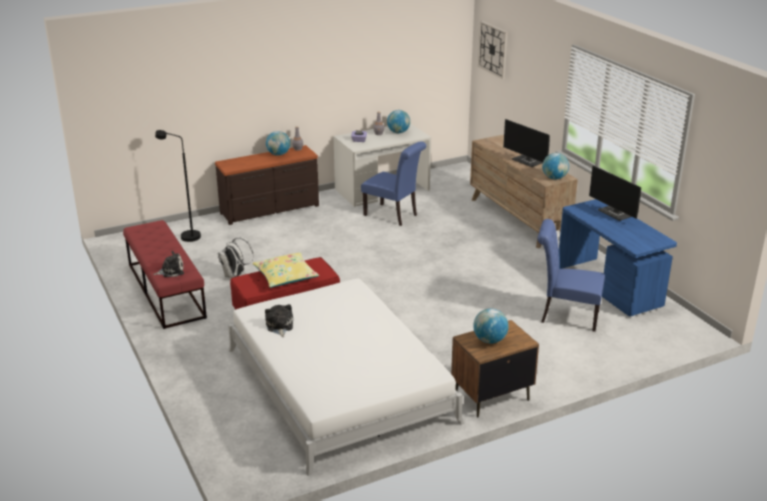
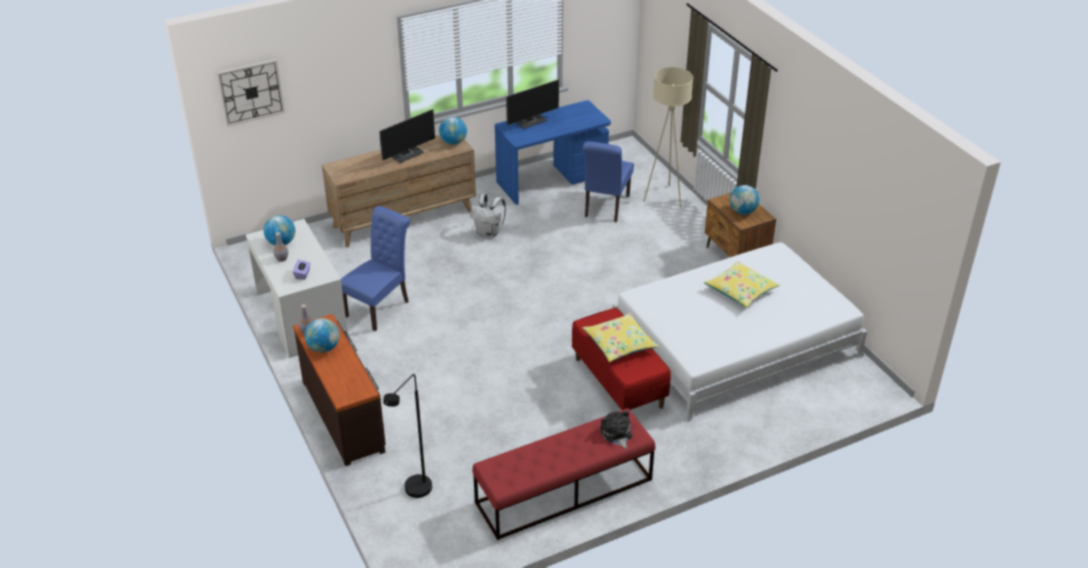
camera: 90 degrees left, 10 degrees up
white backpack [218,237,254,278] -> white backpack moved to [470,194,506,238]
plush toy [265,304,293,337] -> none
none -> beige floor lamp [644,67,693,208]
none -> yellow pillow [704,261,780,308]

